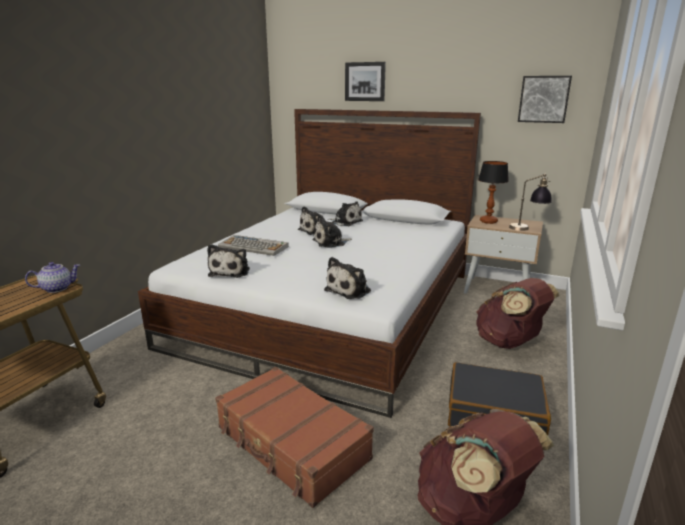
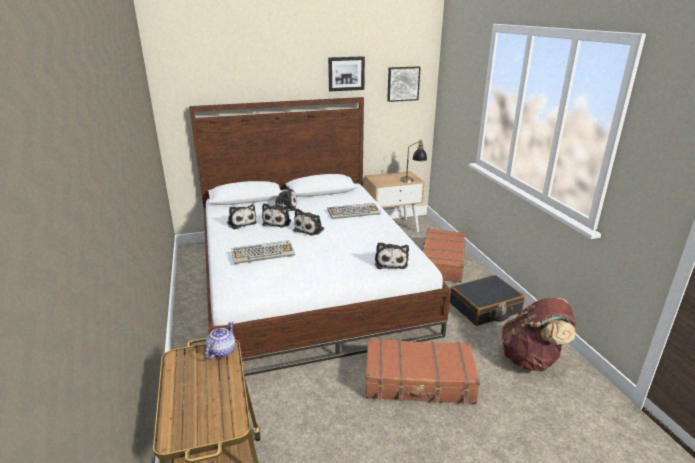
camera: 40 degrees left, 5 degrees up
plush toy [207,244,250,278] -> plush toy moved to [227,204,257,229]
picture [345,62,386,101] -> picture moved to [328,56,365,91]
brown backpack [476,278,559,349] -> brown suitcase [421,228,466,283]
table lamp [478,161,509,224] -> none
none -> keyboard [328,203,381,219]

